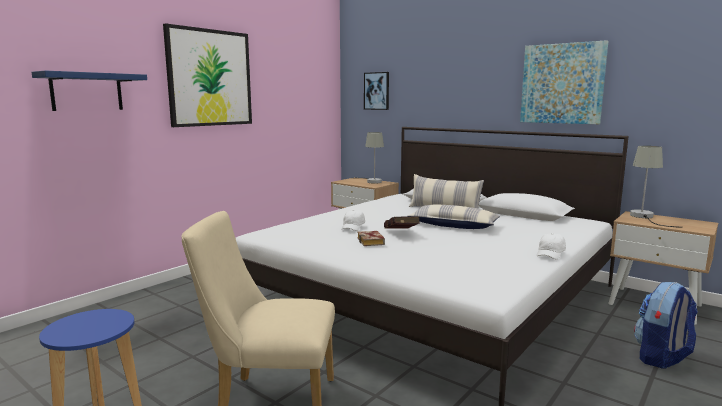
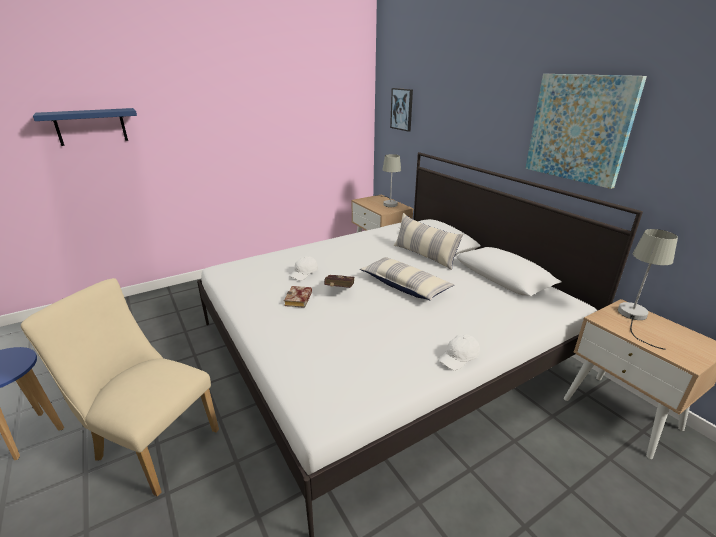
camera: 20 degrees right, 15 degrees up
picture [163,23,252,127] -> none
backpack [634,282,698,369] -> none

